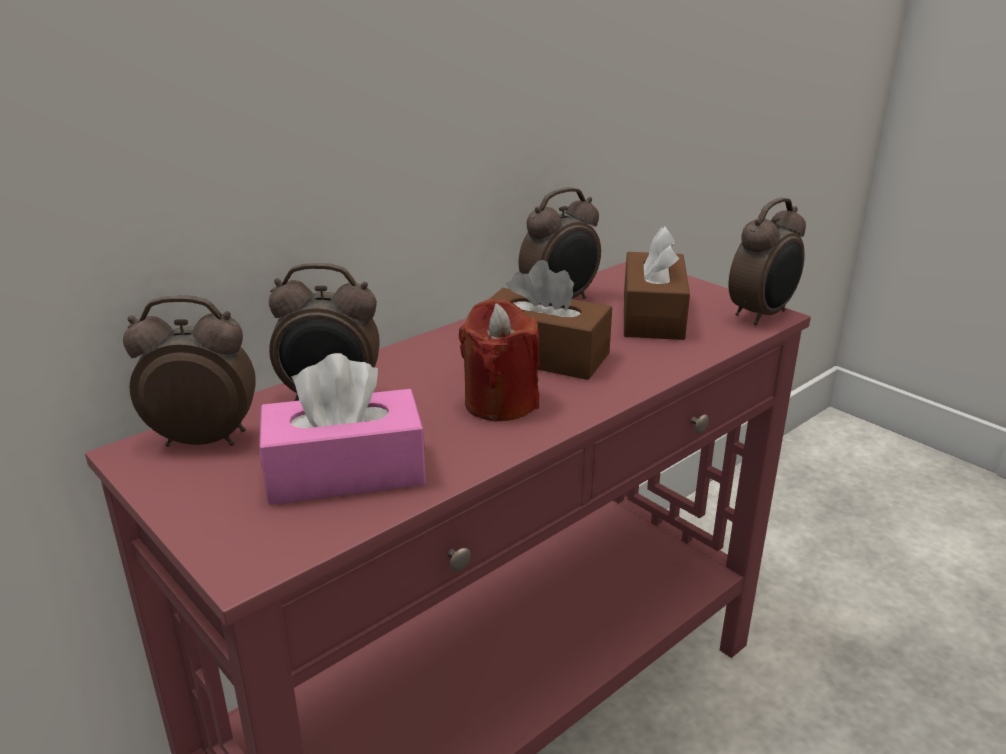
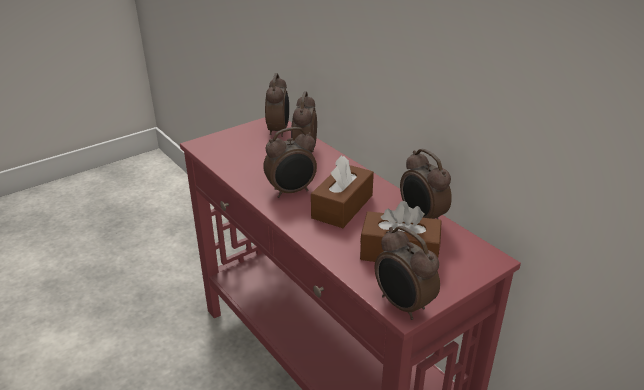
camera: 95 degrees right, 5 degrees up
pink tissue box [259,353,426,505] -> none
red candle [459,299,540,421] -> alarm clock [263,127,317,198]

